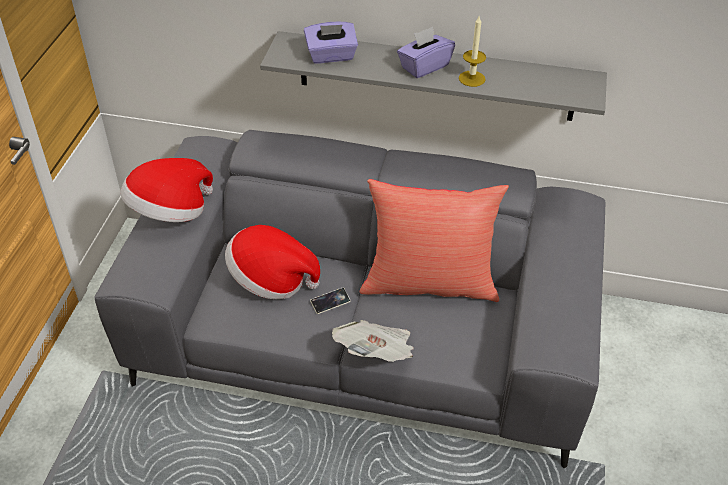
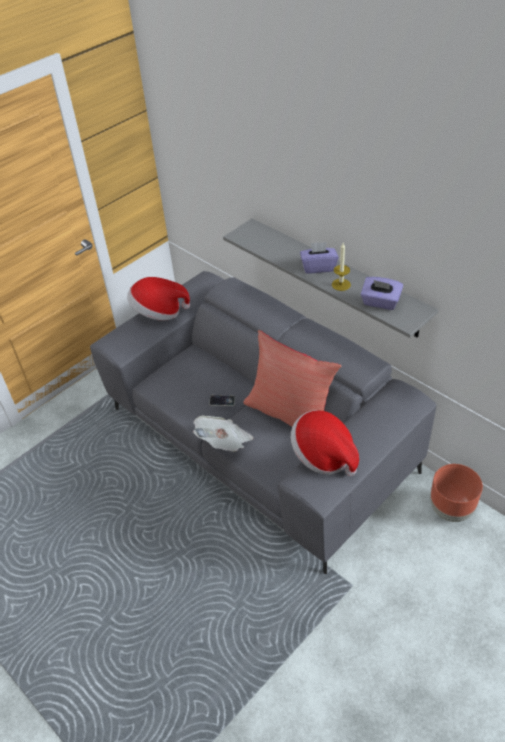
camera: 35 degrees right, 0 degrees up
hat [225,225,320,299] -> hat moved to [291,410,359,476]
purple tissue box [304,22,358,64] -> purple tissue box moved to [361,277,403,310]
none -> brown planter [430,464,483,522]

